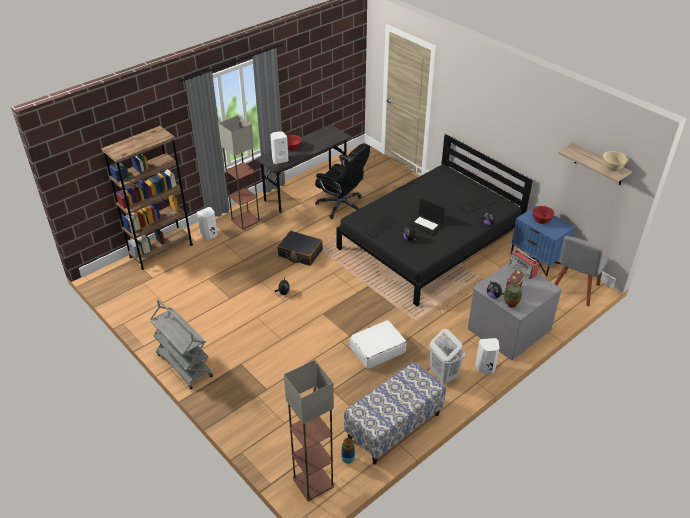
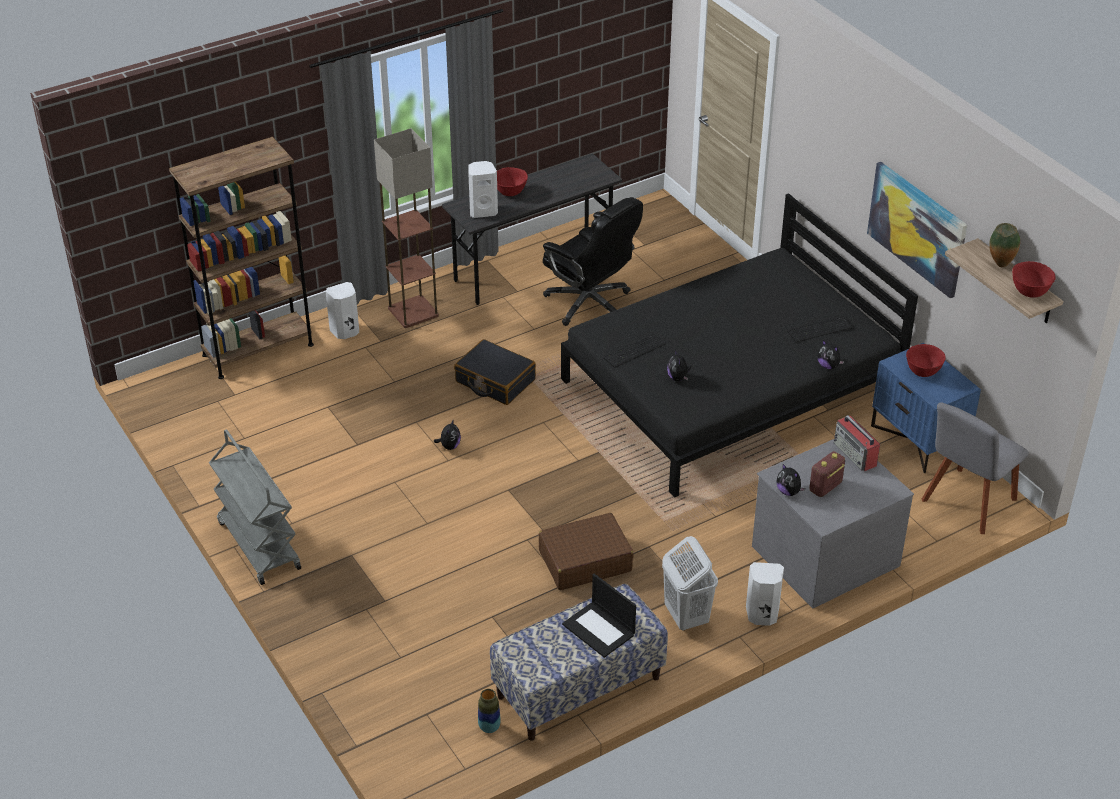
camera: 10 degrees right, 0 degrees up
floor lamp [284,360,334,501] -> none
white suitcase [349,320,407,369] -> brown suitcase [539,513,633,590]
laptop [408,198,445,235] -> laptop moved to [562,573,636,658]
vase [504,283,522,308] -> vase moved to [989,223,1020,267]
beige bowl [603,151,628,171] -> red bowl [1012,261,1056,298]
none -> picture [867,162,967,298]

